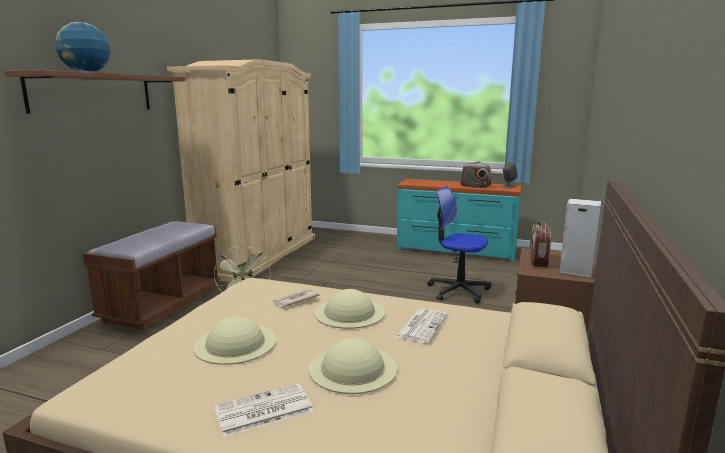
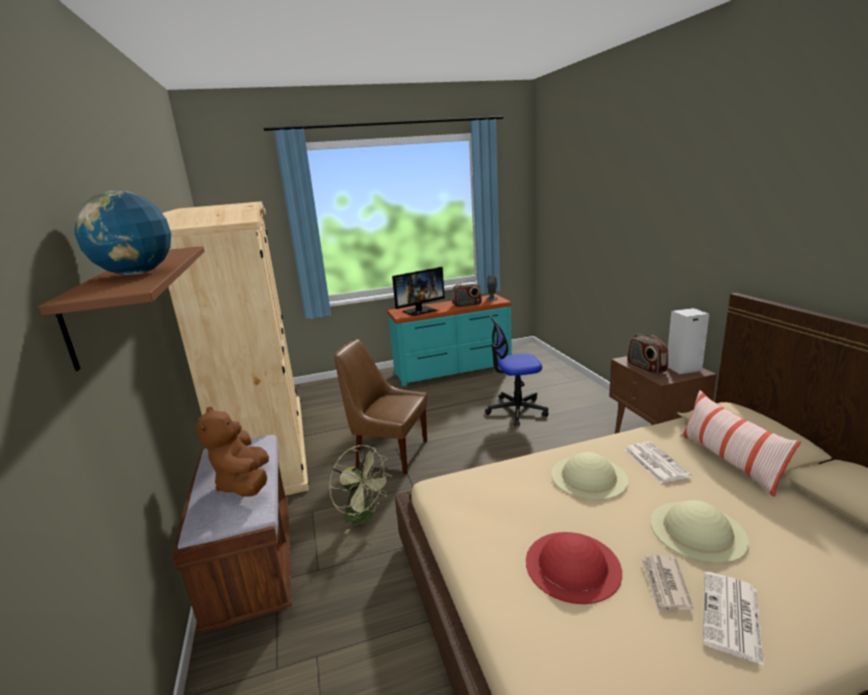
camera: 35 degrees left, 5 degrees up
beige hat [193,316,276,365] -> red hat [526,532,622,604]
newspaper [273,289,320,307] -> newspaper moved to [641,555,693,611]
none -> brown plush toy [196,406,269,496]
none -> brown chair [334,339,427,475]
none -> monitor [392,267,445,316]
none -> pillow [680,390,801,497]

